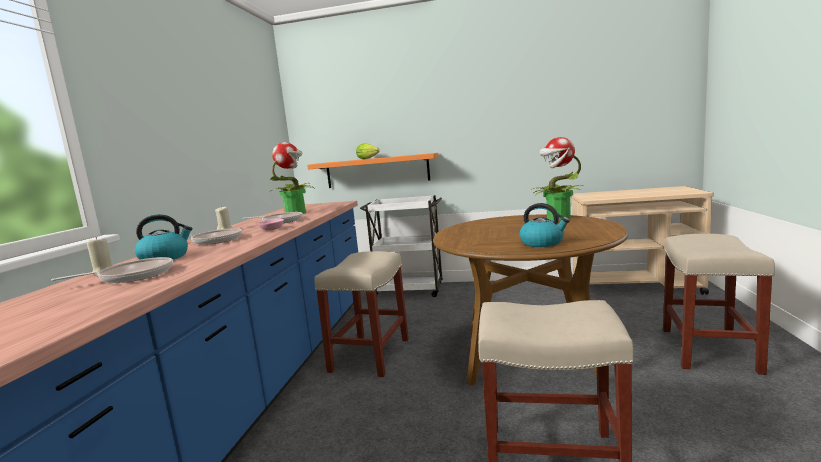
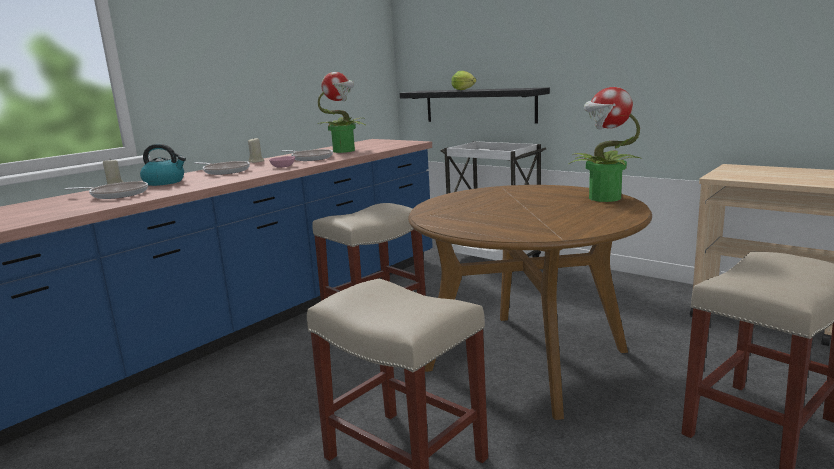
camera: 30 degrees right, 5 degrees up
orange shelf [307,153,438,188] -> black shelf [400,87,550,124]
kettle [520,203,570,247] -> none

